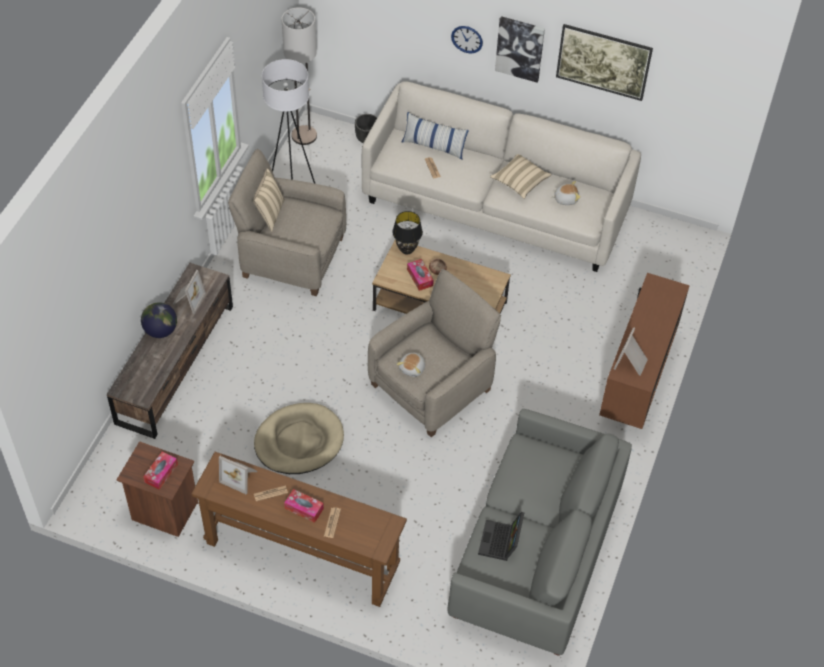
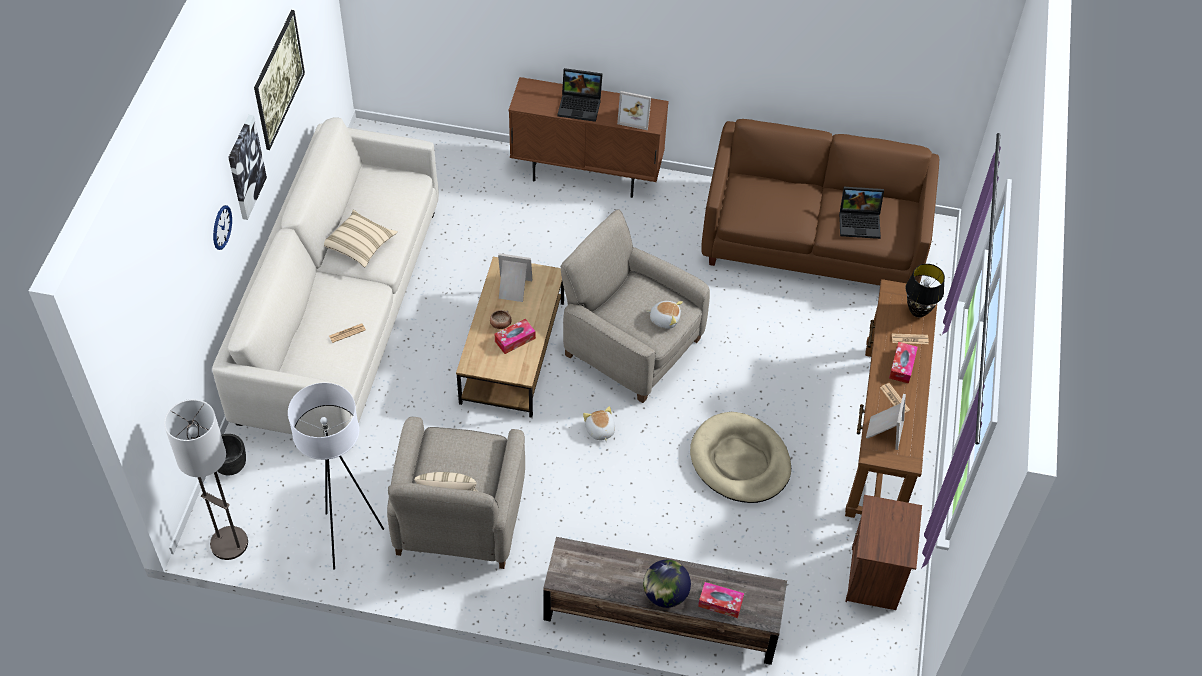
camera: 100 degrees left, 0 degrees up
tissue box [143,452,178,490] -> tissue box moved to [698,582,744,618]
picture frame [173,270,206,314] -> picture frame moved to [498,253,532,302]
black table lamp [392,211,423,255] -> black table lamp moved to [906,264,945,317]
pillow [402,112,469,160] -> none
grey sofa [448,409,632,656] -> brown sofa [701,119,939,285]
plush toy [551,181,581,205] -> plush toy moved to [583,406,615,442]
none -> laptop [557,68,603,122]

